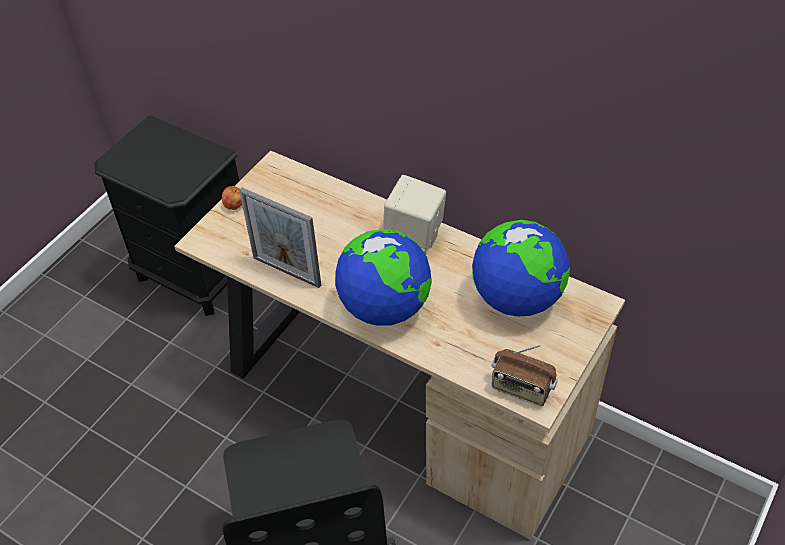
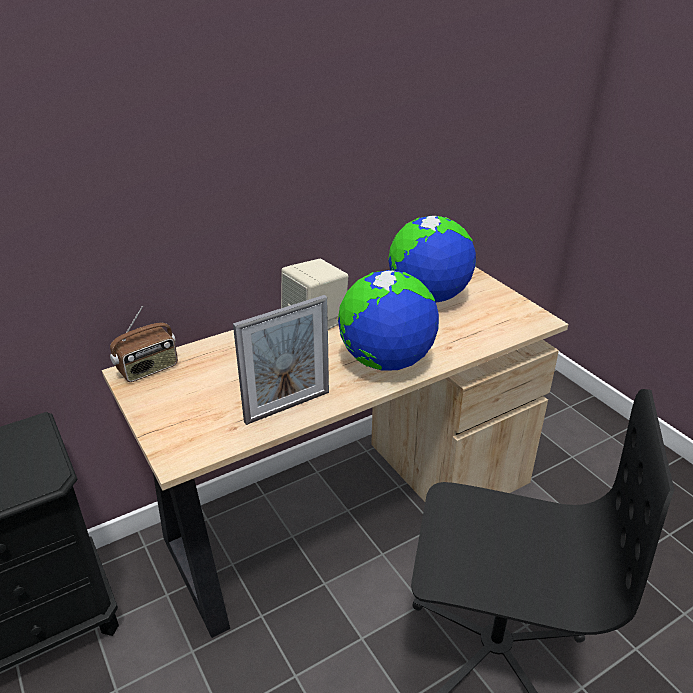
camera: 65 degrees left, 15 degrees down
apple [222,186,242,210] -> none
radio [492,345,558,406] -> radio moved to [110,306,178,382]

